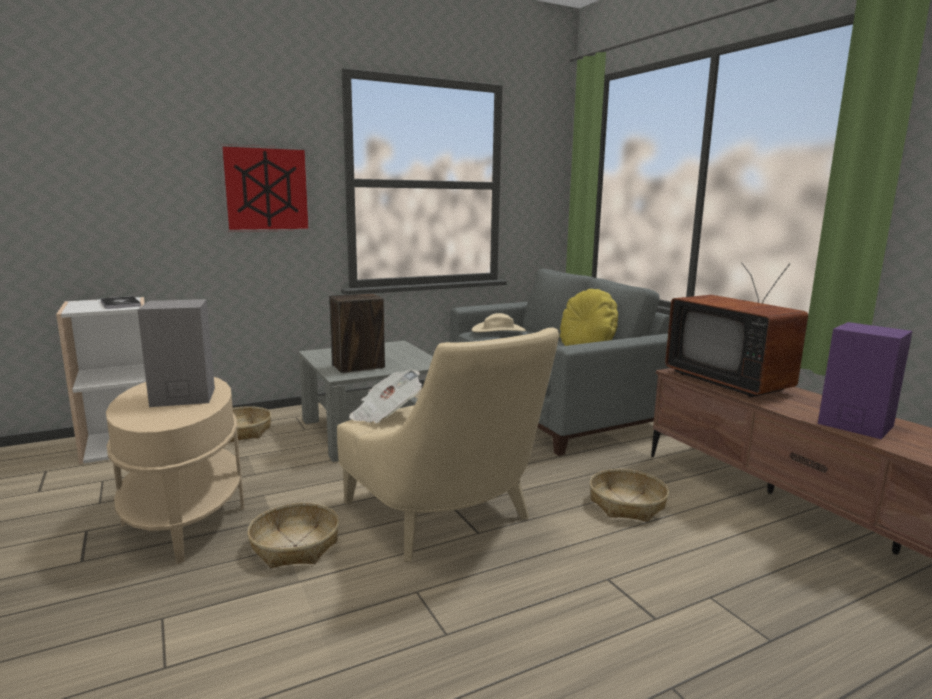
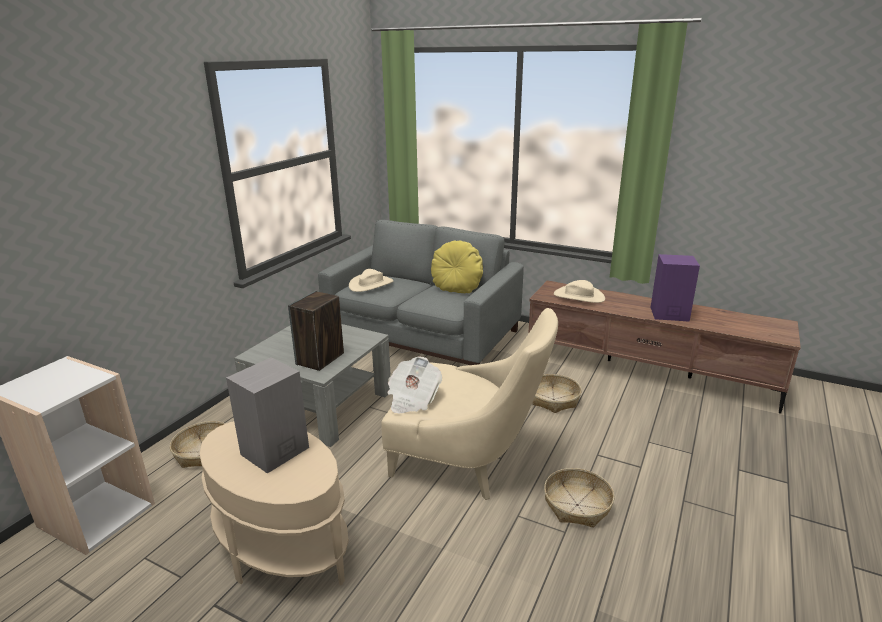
camera: 35 degrees left, 10 degrees up
book [101,296,141,309] -> none
picture [220,144,311,232] -> none
basket [247,503,339,568] -> basket moved to [544,468,615,528]
television [665,262,808,397] -> beige hat [554,280,605,303]

